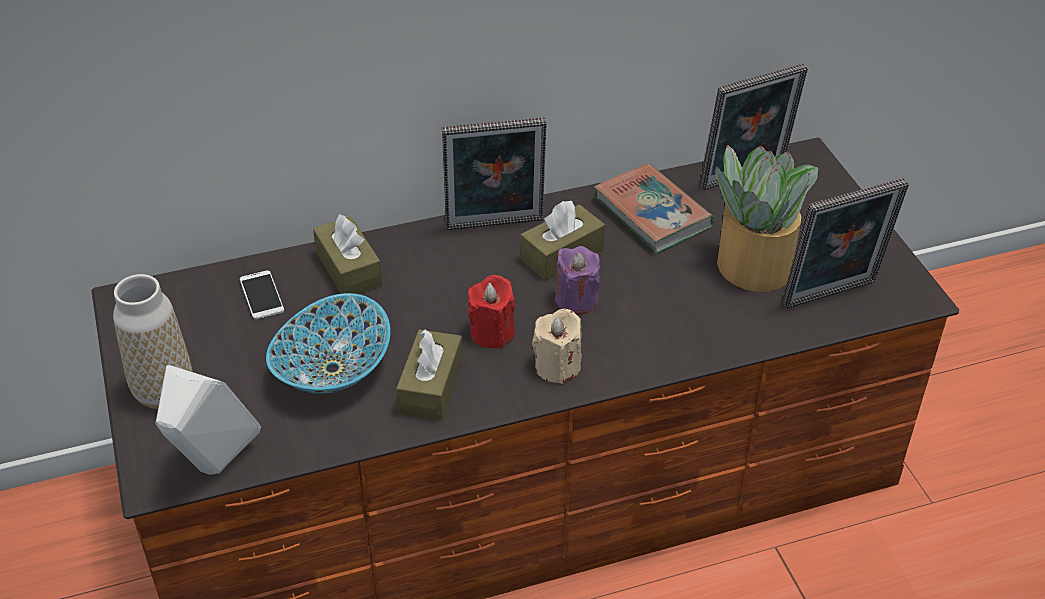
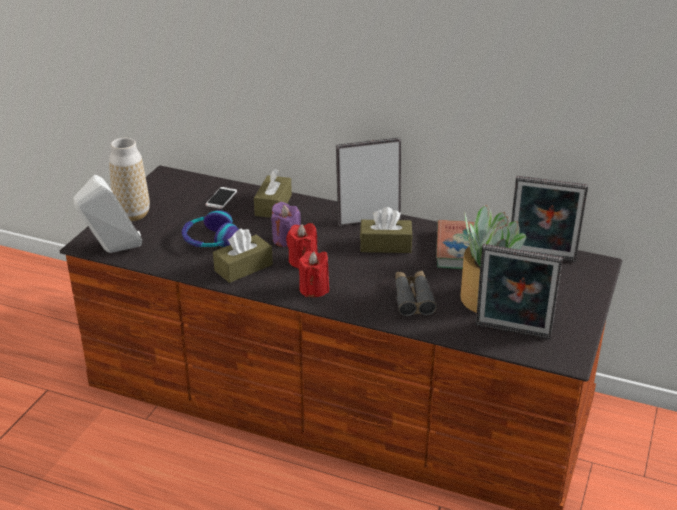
camera: 40 degrees right, 10 degrees down
bowl [266,293,391,394] -> headphones [182,210,239,247]
picture frame [442,117,546,230] -> picture frame turned 135 degrees clockwise [336,138,401,226]
beige candle [532,309,582,384] -> red candle [298,251,329,297]
purple candle [555,246,600,315] -> purple candle moved to [271,202,301,247]
none -> grey binoculars [395,271,437,316]

